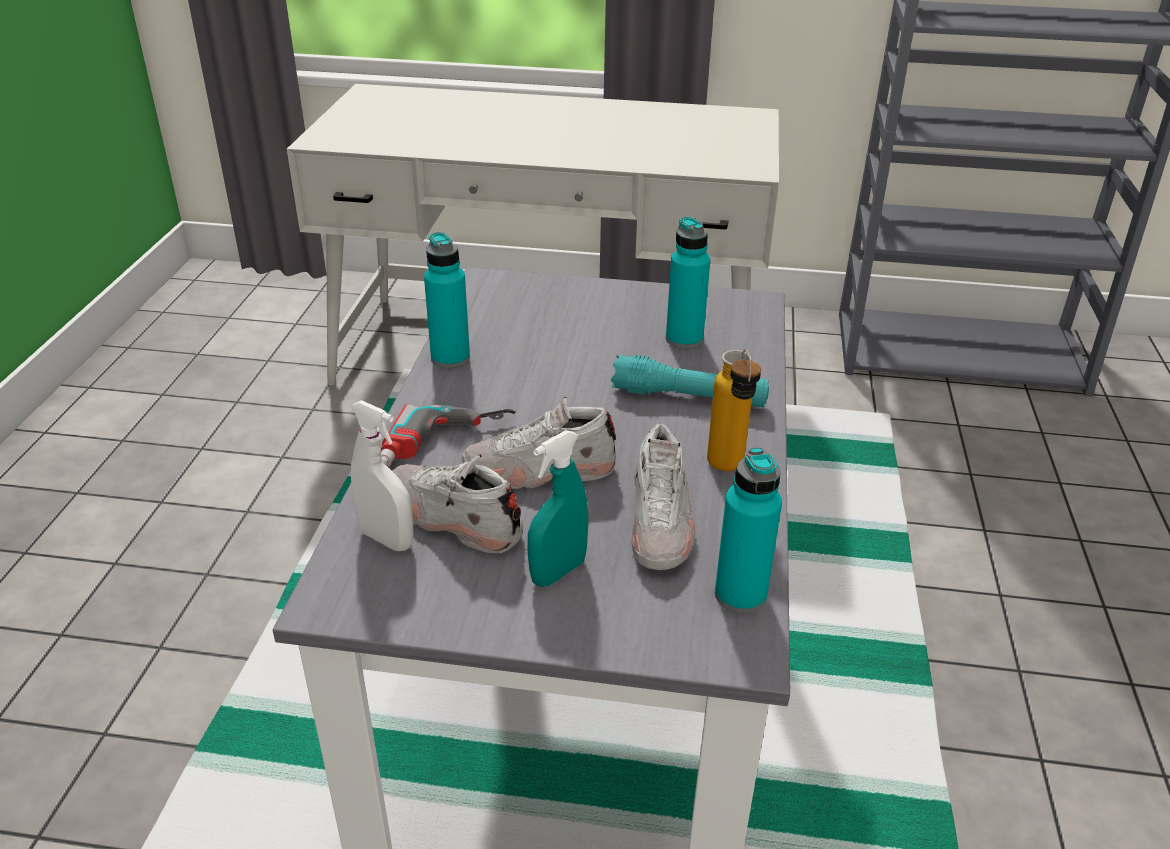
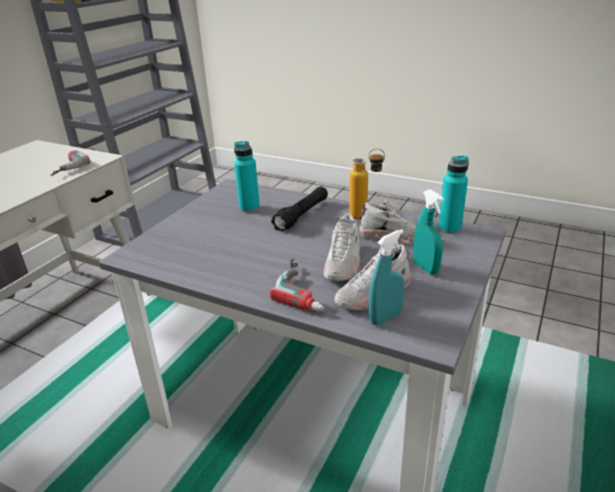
camera: 70 degrees left, 5 degrees down
white spray bottle [350,400,413,551] -> turquoise spray bottle [369,229,404,325]
turquoise bottle [424,232,470,368] -> none
turquoise flashlight [611,355,769,407] -> black flashlight [271,187,328,232]
none -> power drill [51,150,90,176]

